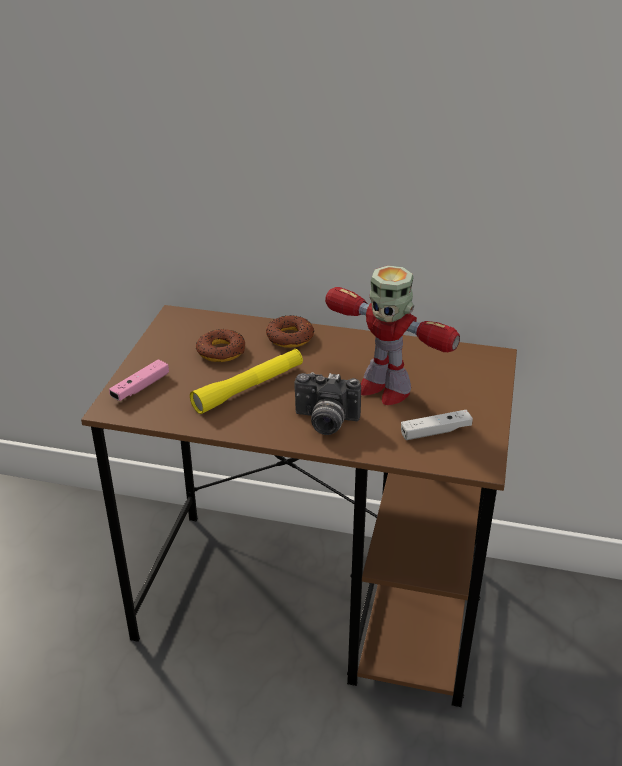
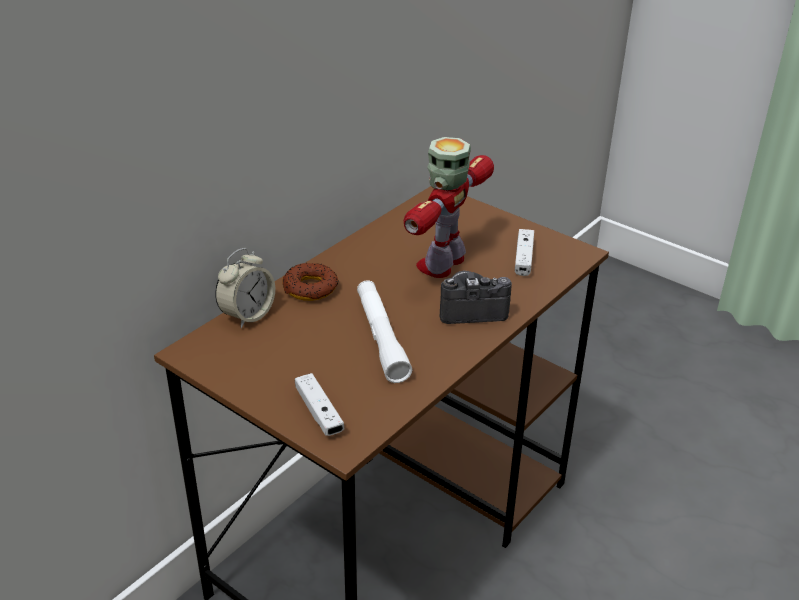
camera: 65 degrees left, 0 degrees up
pink game controller [109,359,169,401] -> white game controller [295,373,344,436]
yellow flashlight [190,349,303,414] -> white flashlight [357,280,412,383]
donut [196,329,245,362] -> none
camera [294,372,361,435] -> camera turned 135 degrees counterclockwise [439,271,512,324]
toy robot [325,266,460,405] -> toy robot turned 150 degrees clockwise [404,137,494,278]
none -> alarm clock [215,248,275,328]

